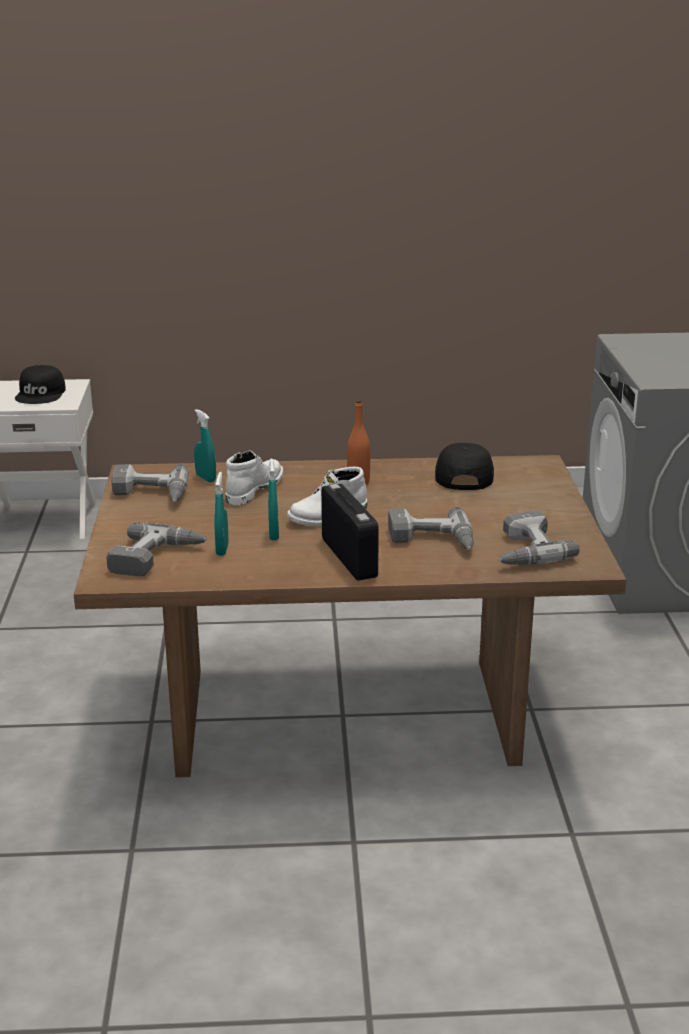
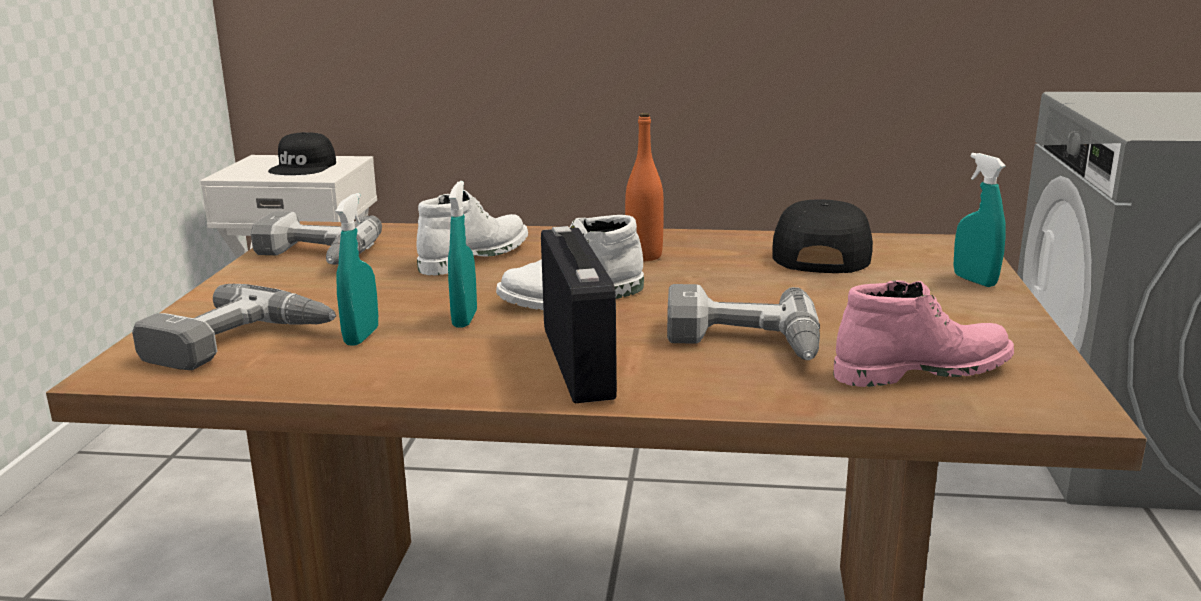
camera: 10 degrees right, 5 degrees down
turquoise spray bottle [194,409,216,482] -> turquoise spray bottle moved to [953,153,1006,287]
power drill [498,511,580,565] -> pink boot [834,280,1014,387]

